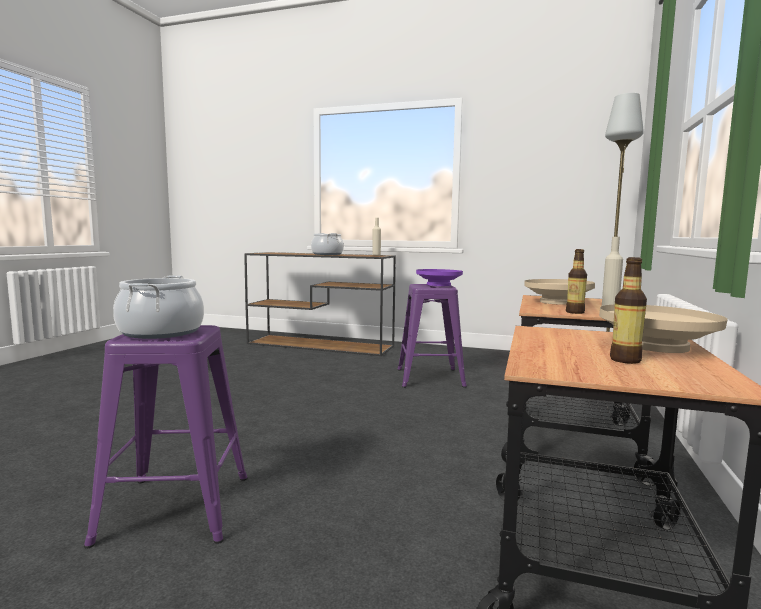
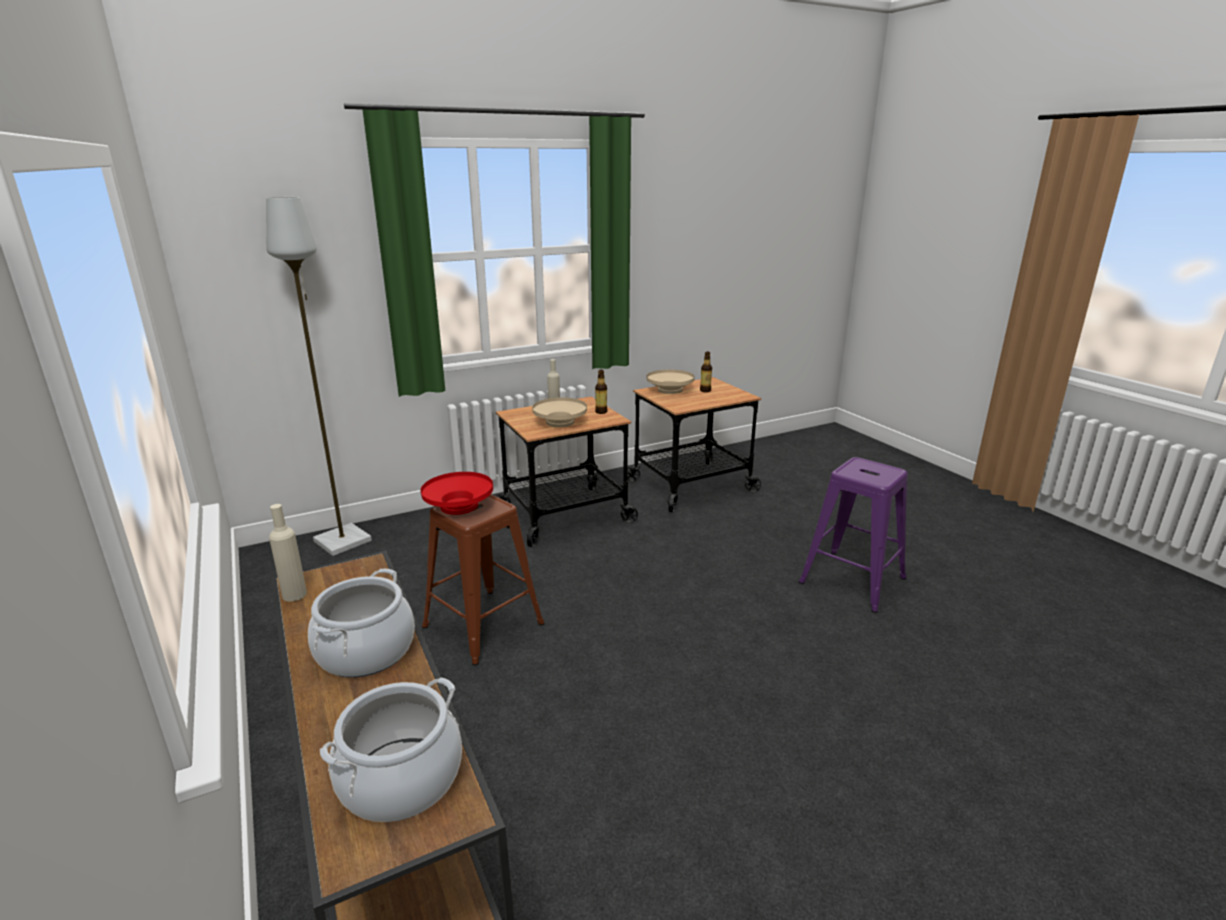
camera: 135 degrees left, 15 degrees up
cooking pot [113,275,204,339] -> cooking pot moved to [320,677,462,822]
purple stool [397,284,467,388] -> brown stool [422,494,545,666]
purple bowl [416,269,463,286] -> red bowl [420,472,493,515]

